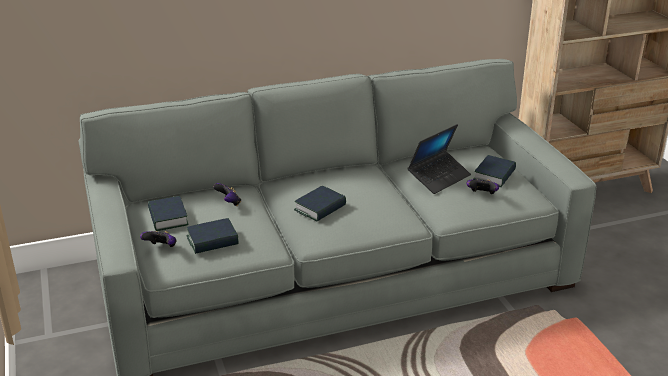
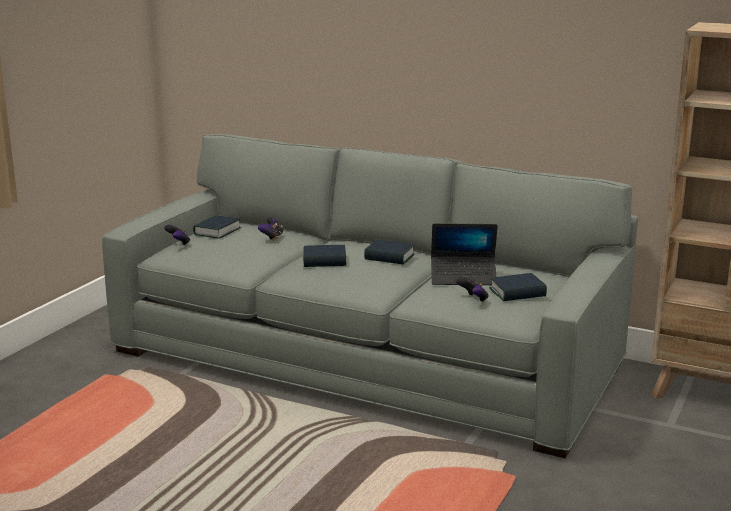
camera: 45 degrees right, 10 degrees down
book [187,218,239,254] -> book moved to [364,240,415,265]

